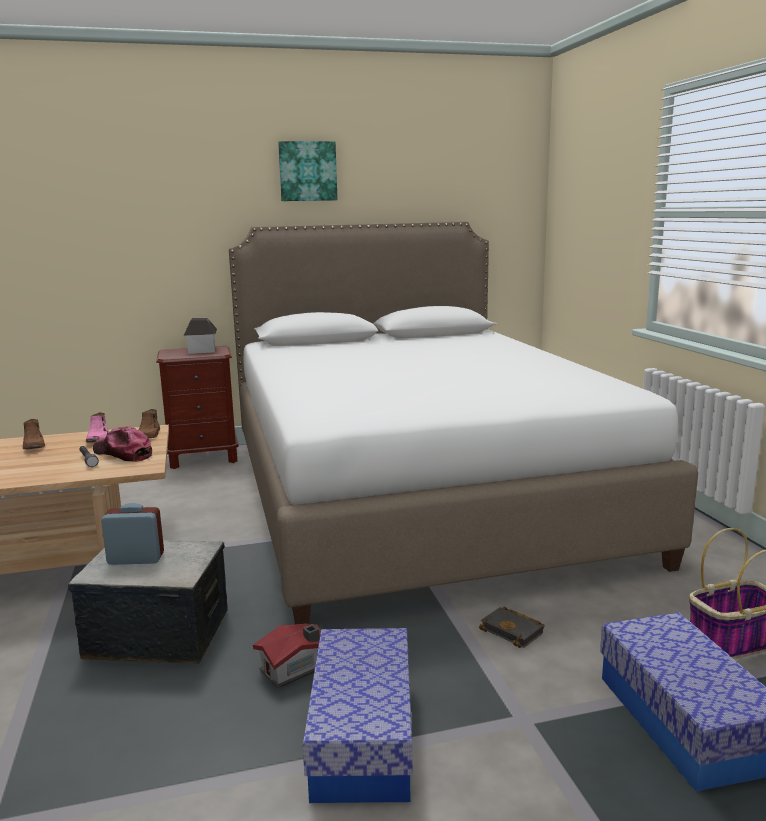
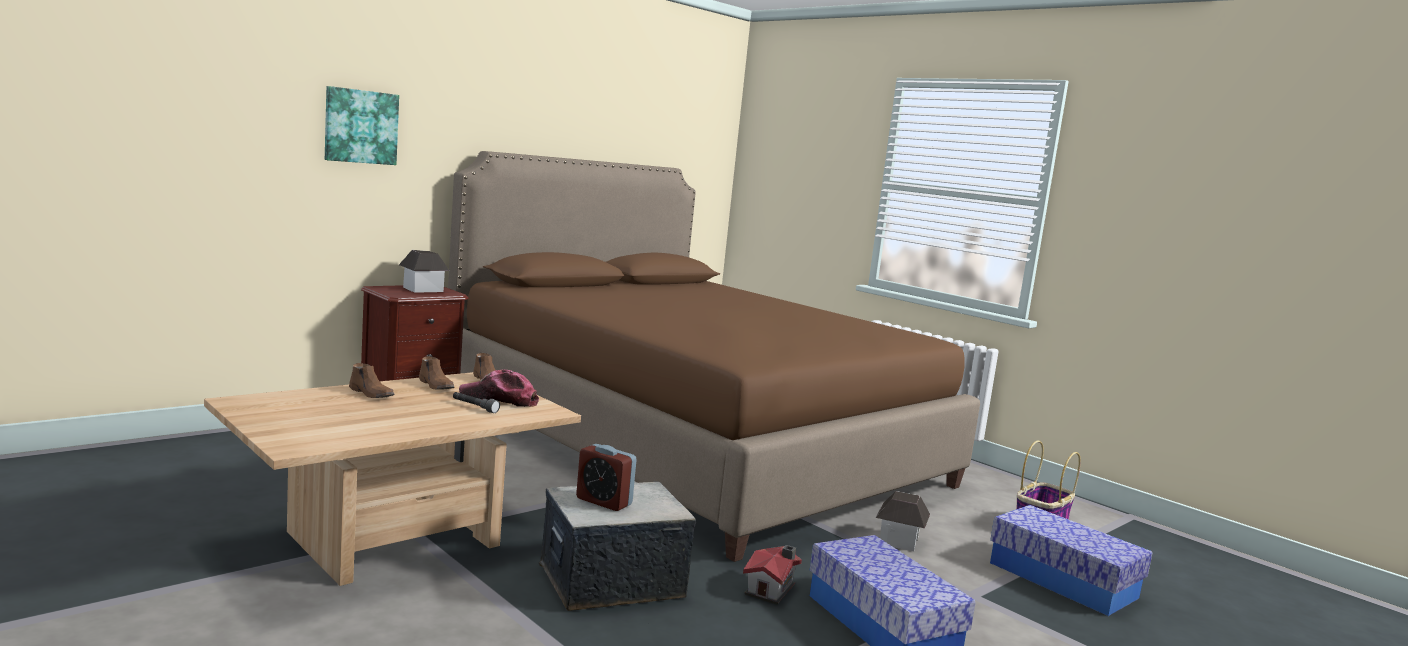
camera: 30 degrees left, 5 degrees down
pink shoe [86,412,109,443] -> brown shoe [419,356,454,390]
alarm clock [101,503,164,565] -> alarm clock turned 120 degrees counterclockwise [576,444,637,511]
white bed [229,221,698,624] -> brown bed [448,151,980,562]
picture [278,141,337,201] -> picture moved to [325,86,399,165]
black book [479,606,545,648] -> toy house [875,491,930,551]

